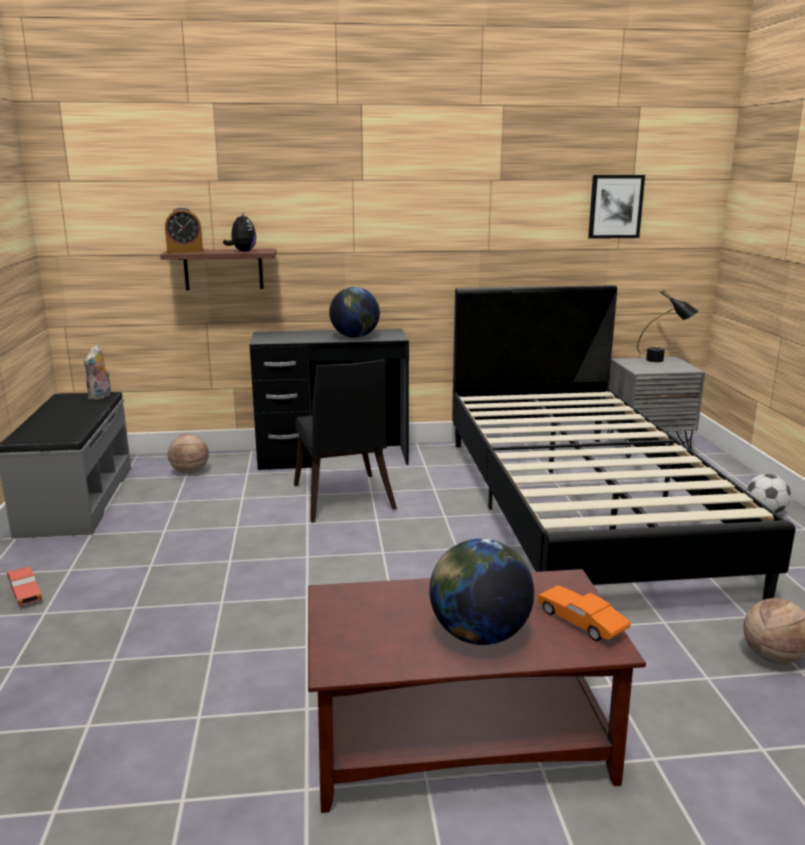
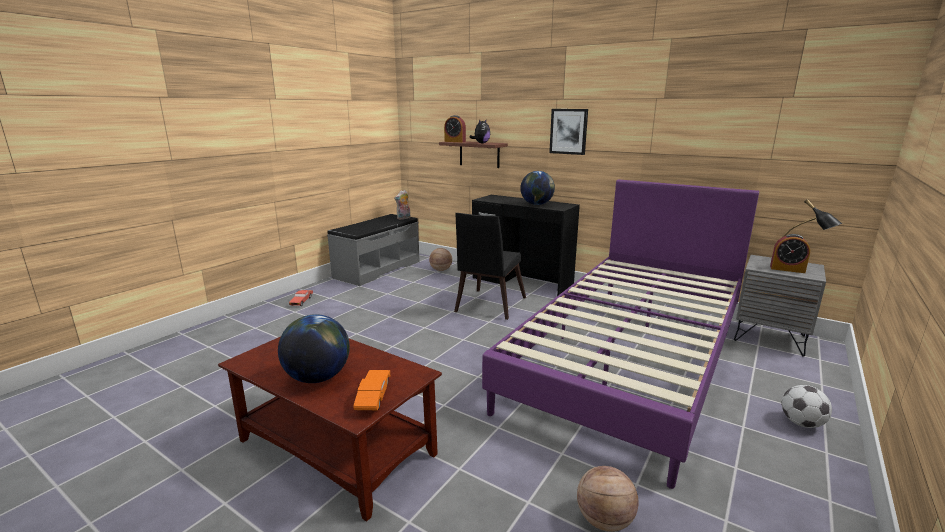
camera: 40 degrees right, 0 degrees up
black bed [452,285,795,600] -> purple bed [482,179,759,489]
picture [588,175,645,239] -> picture moved to [549,109,588,155]
none -> alarm clock [770,234,810,273]

